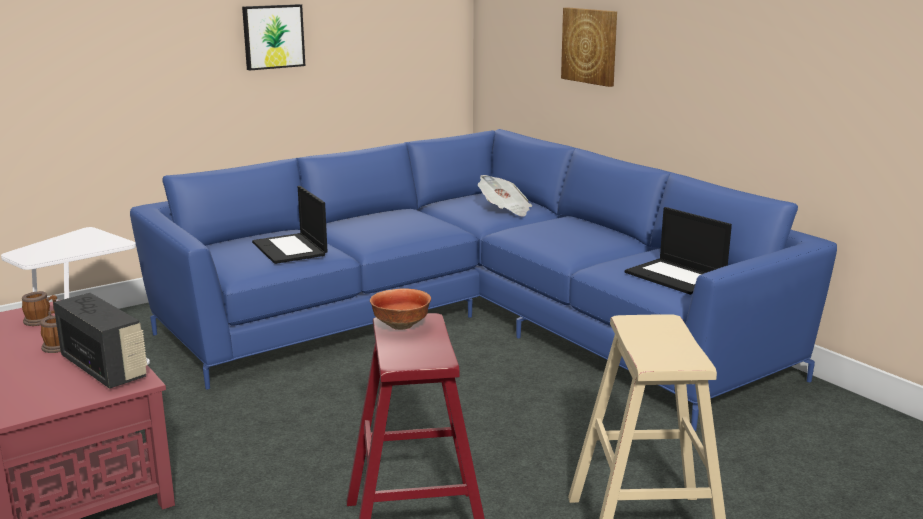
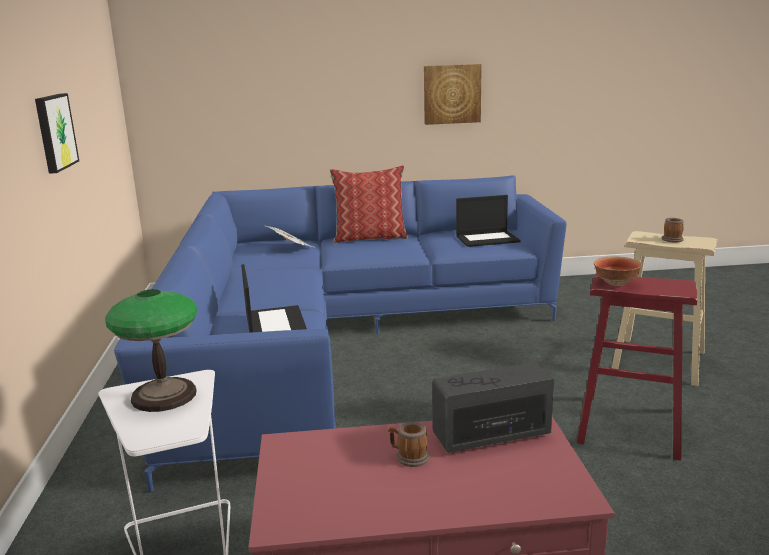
camera: 60 degrees left, 0 degrees up
mug [22,291,57,326] -> mug moved to [662,218,684,242]
laptop [252,186,328,264] -> laptop turned 105 degrees counterclockwise [241,264,307,333]
picture [561,7,617,87] -> picture moved to [424,64,482,125]
none -> table lamp [105,289,198,412]
none -> pillow [330,165,408,243]

